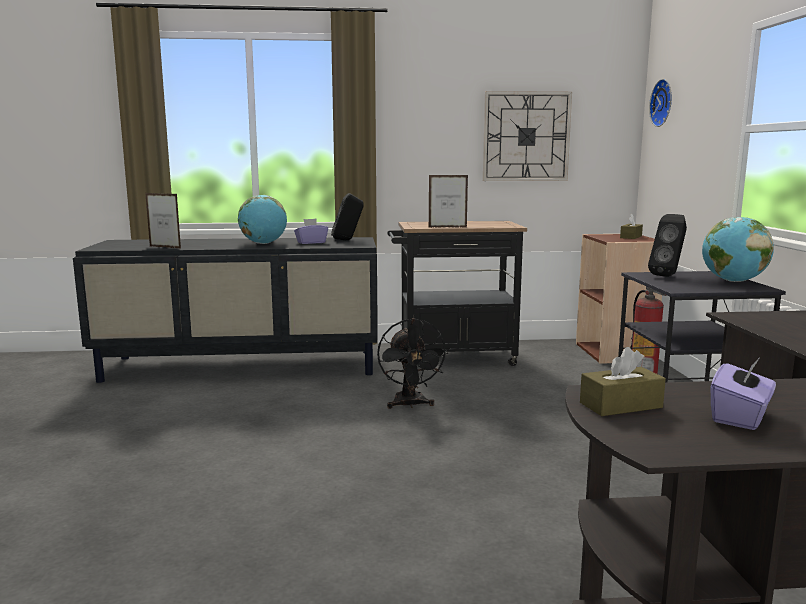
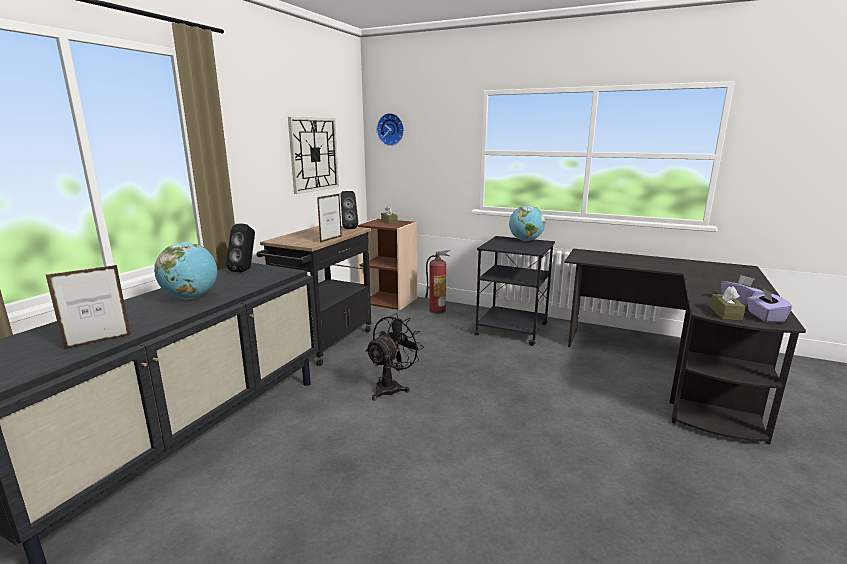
camera: 60 degrees left, 5 degrees up
purple tissue box [294,219,328,244] -> purple tissue box moved to [747,288,792,323]
black fan [377,318,448,409] -> black fan turned 75 degrees counterclockwise [365,314,424,400]
black speaker [648,214,687,277] -> black speaker moved to [340,191,358,229]

